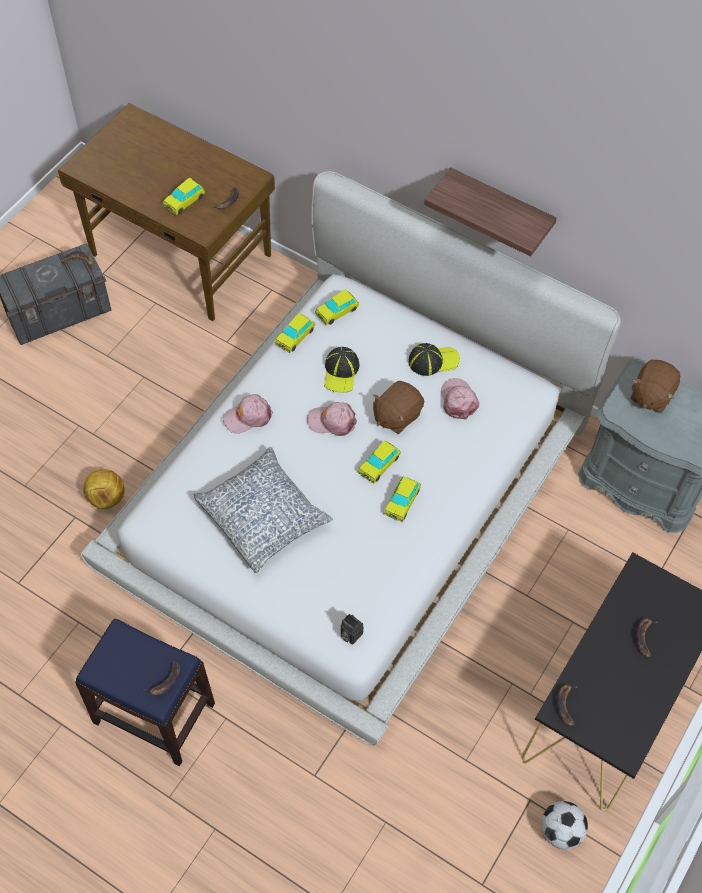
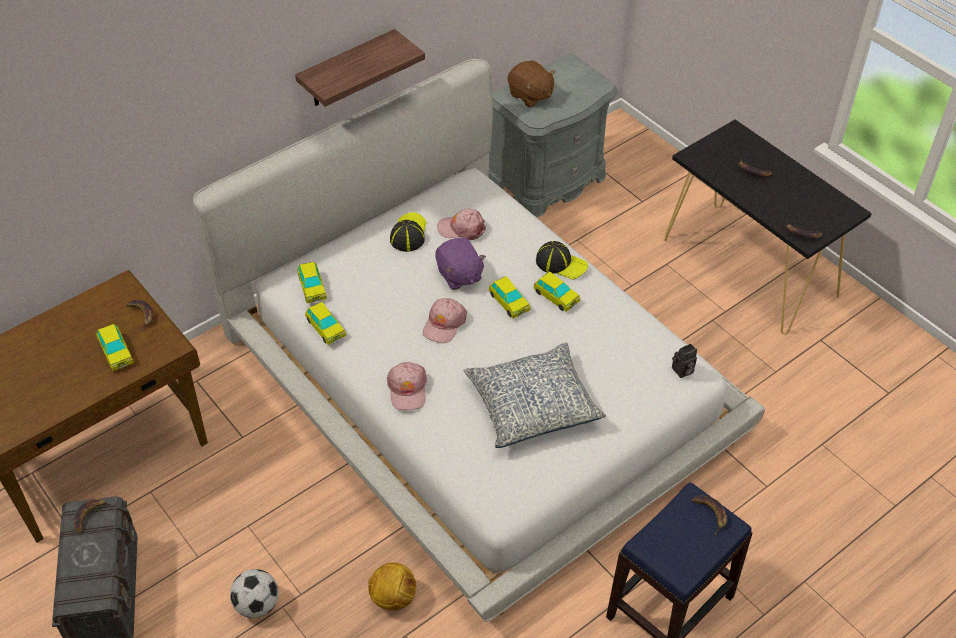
camera: 70 degrees left, 10 degrees down
cap [324,347,359,393] -> cap moved to [536,241,588,280]
brown plush toy [373,381,424,434] -> purple plush toy [435,238,486,290]
football [541,801,588,849] -> football moved to [230,569,279,618]

